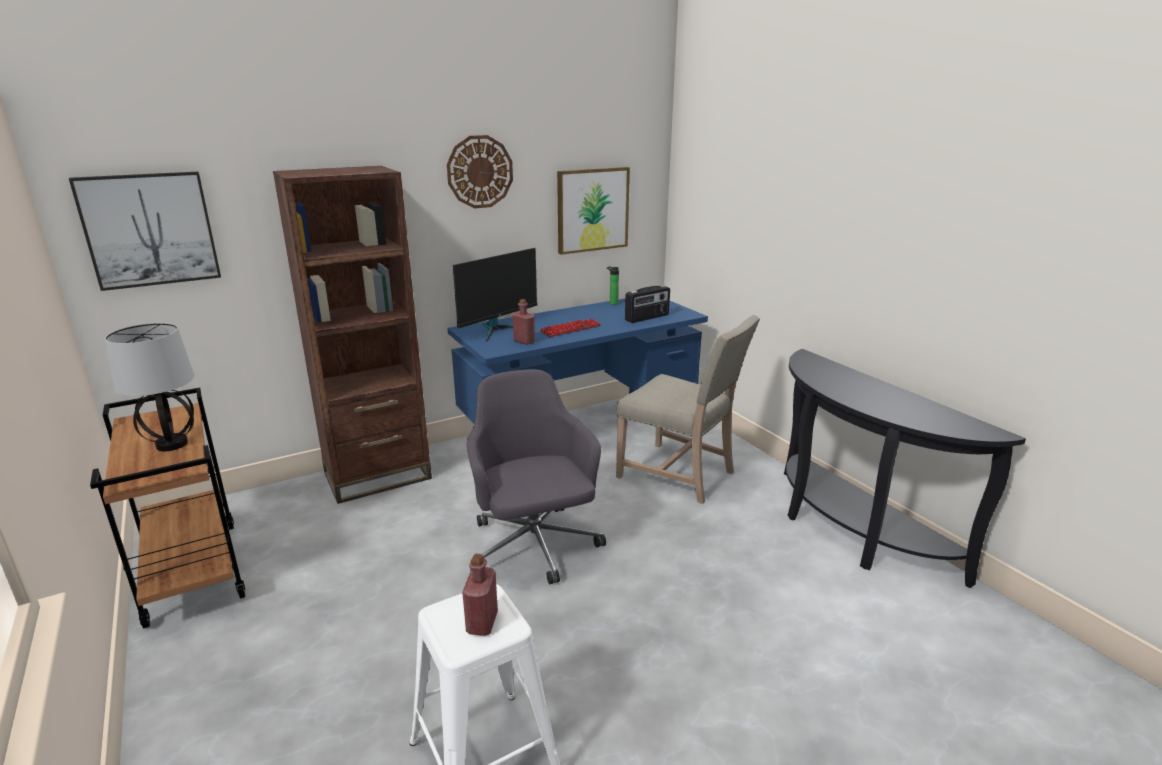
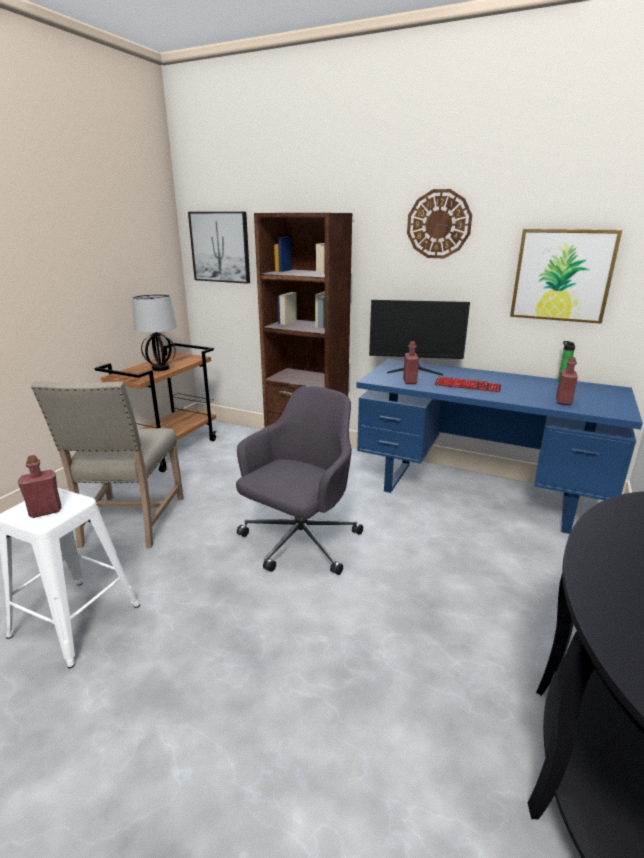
camera: 55 degrees right, 0 degrees up
beige chair [616,315,760,504] -> beige chair moved to [31,381,184,548]
radio [625,285,670,323] -> red bottle [556,357,578,405]

